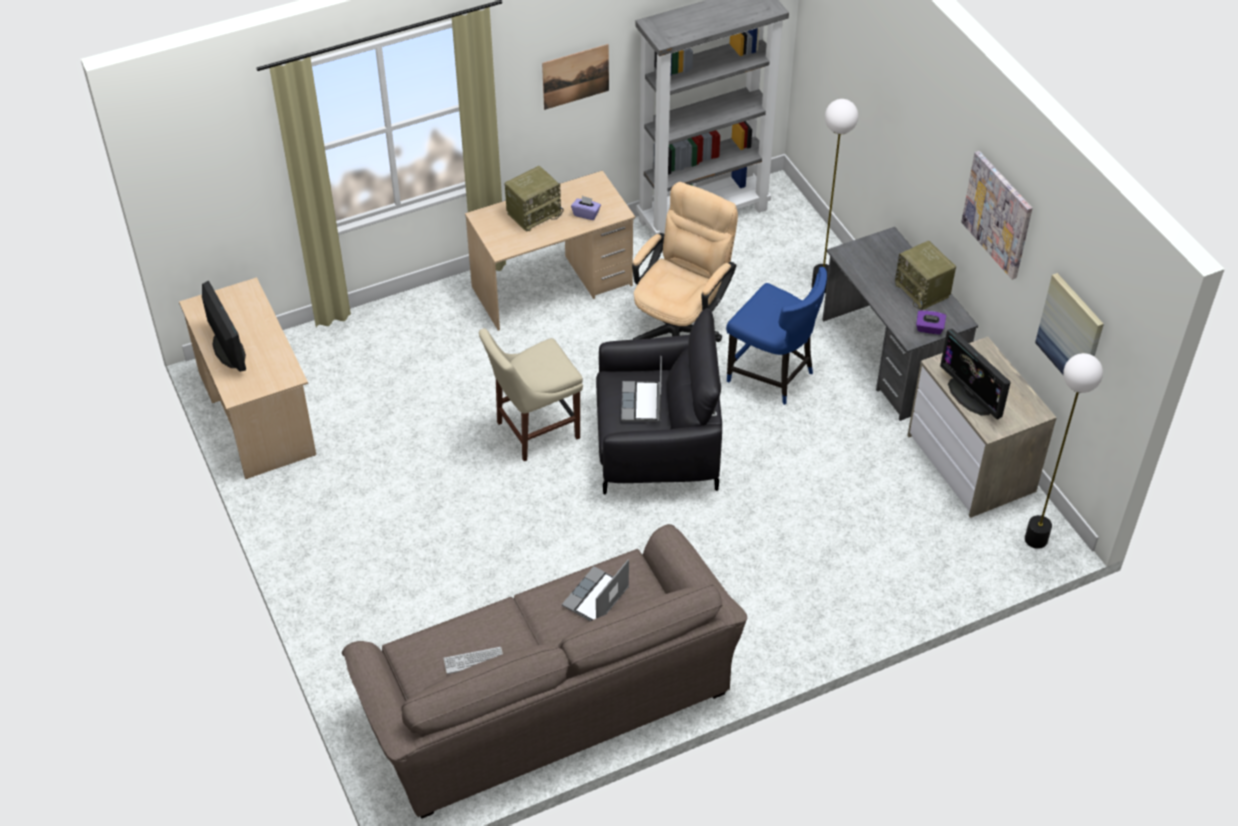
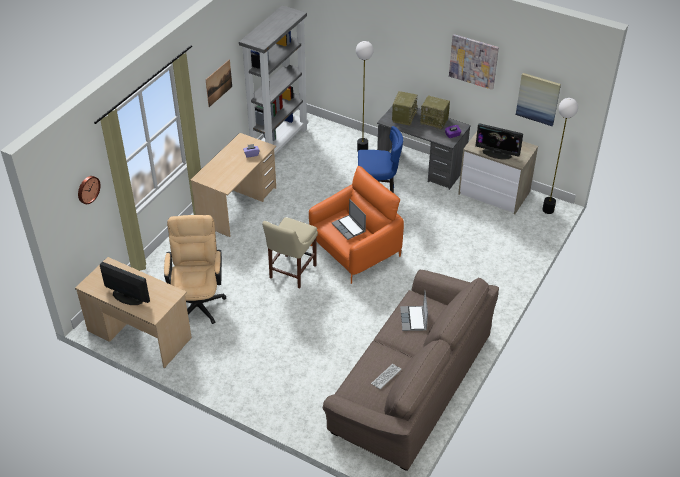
camera: 35 degrees left, 5 degrees down
radio [505,166,564,232] -> radio moved to [392,91,418,126]
black armchair [596,308,722,495] -> orange armchair [309,166,404,284]
beige office chair [632,182,738,342] -> beige office chair moved to [164,215,226,324]
none -> wall clock [78,176,101,204]

